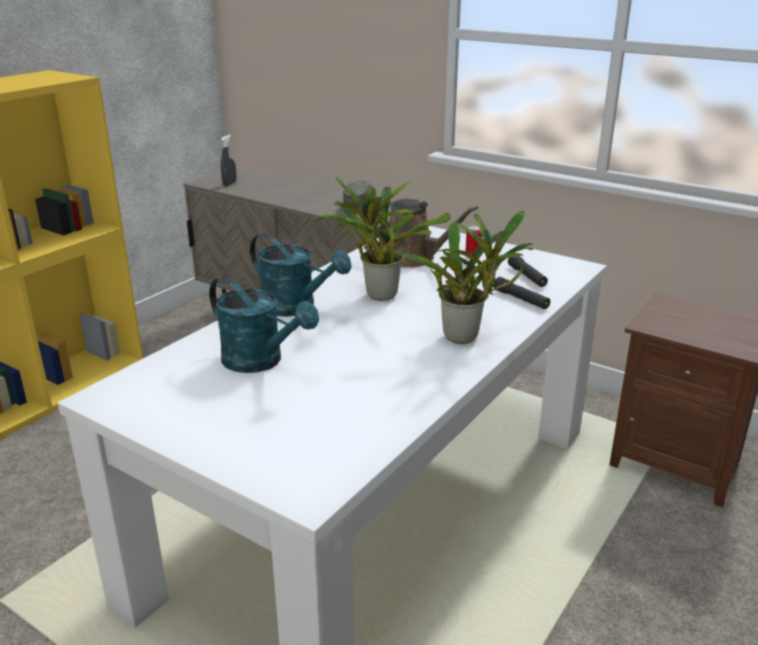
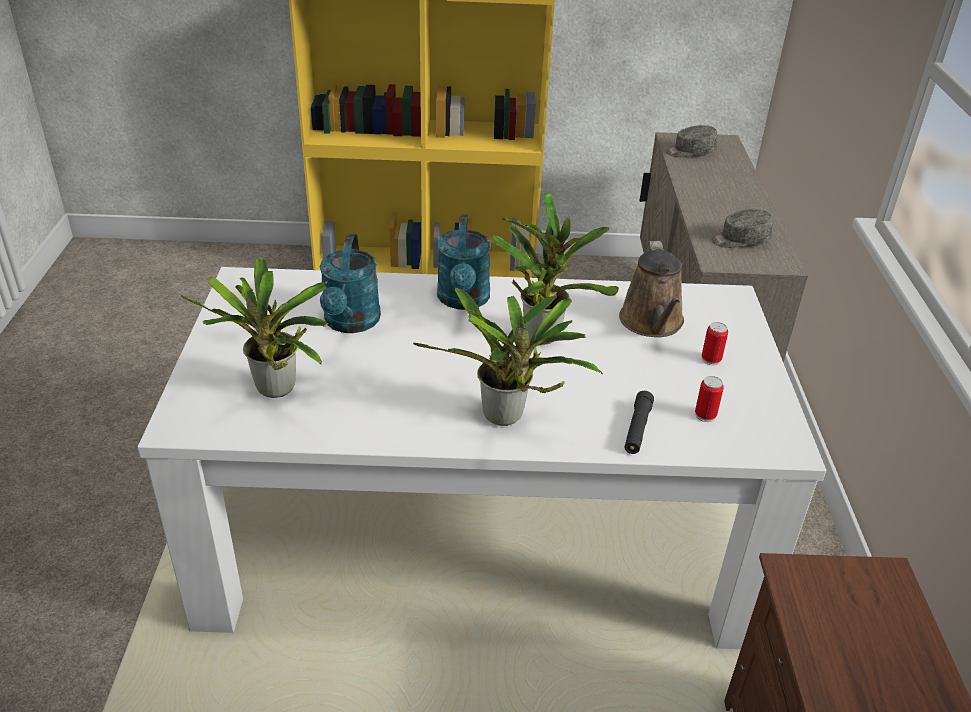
camera: 55 degrees right, 10 degrees up
grey spray bottle [221,135,237,186] -> grey cap [666,125,717,157]
black flashlight [508,256,548,287] -> can [695,376,724,422]
none -> potted plant [180,257,328,398]

